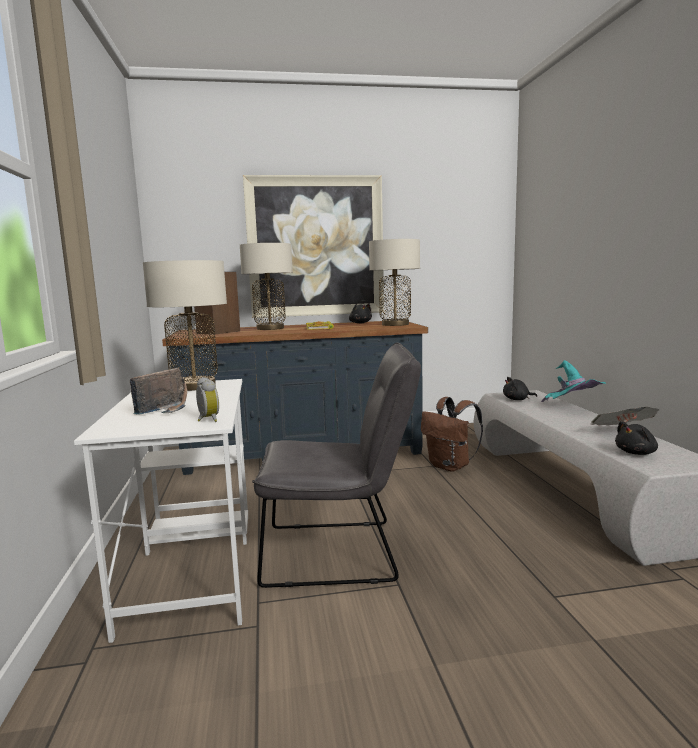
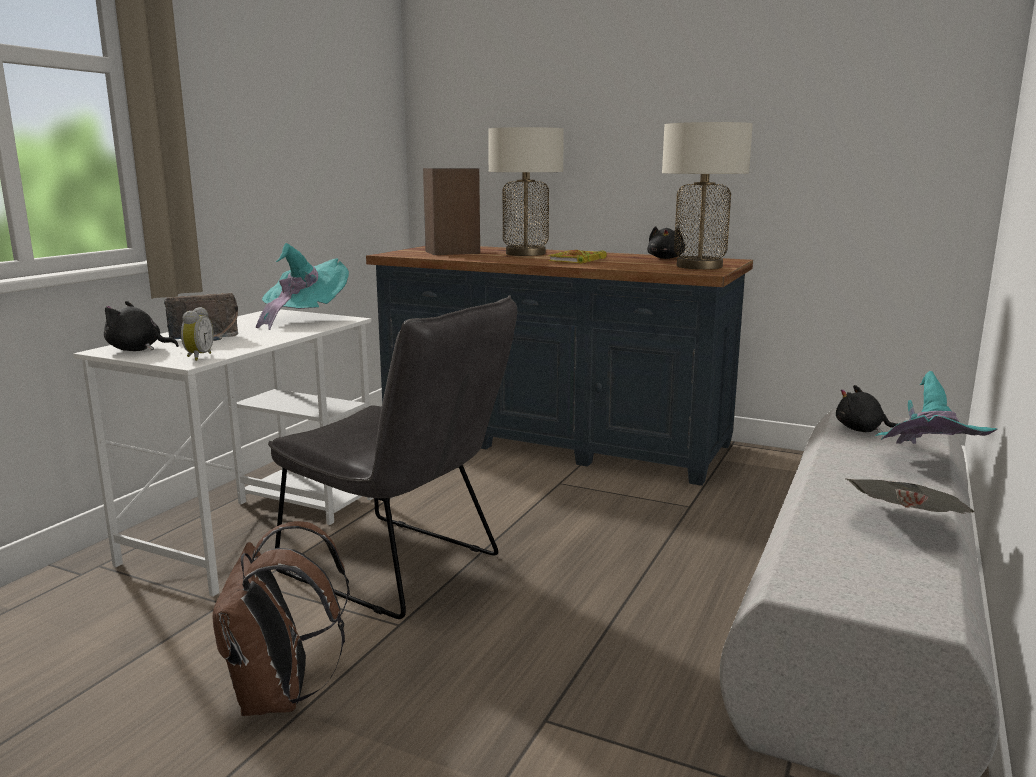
camera: 35 degrees right, 5 degrees up
table lamp [143,260,227,391] -> turquoise hat [256,243,349,330]
picture [243,175,384,318] -> none
brown backpack [421,397,483,472] -> brown backpack moved to [212,521,350,716]
black plush toy [615,421,658,455] -> black plush toy moved to [104,301,179,351]

